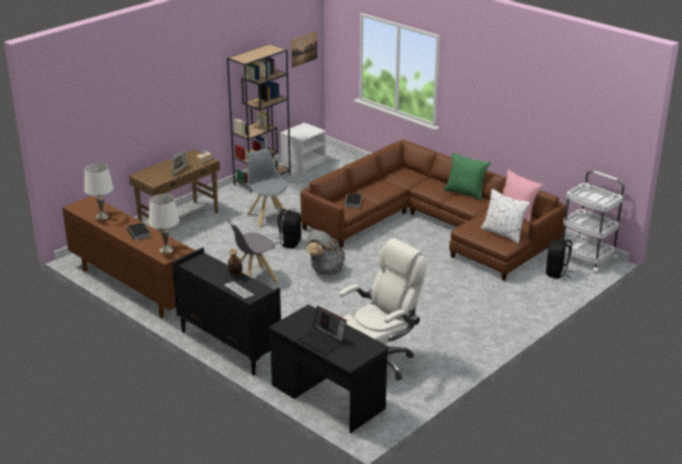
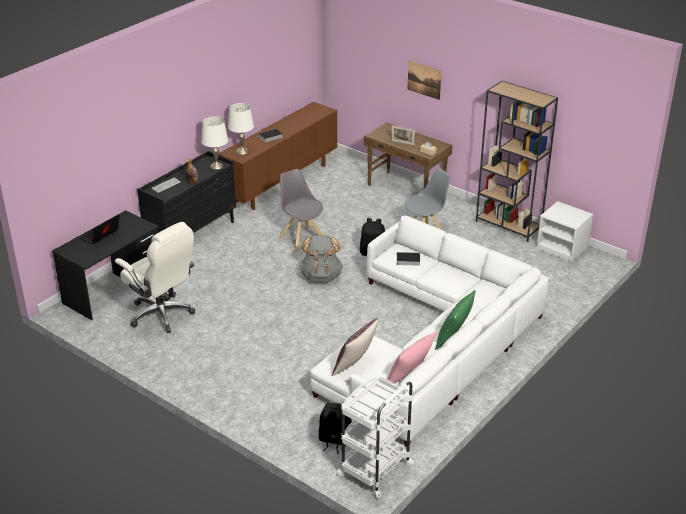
camera: 85 degrees right, 5 degrees up
white table lamp [84,163,114,220] -> white table lamp moved to [201,116,228,169]
picture [291,31,317,68] -> picture moved to [407,61,442,100]
brown sofa [300,140,566,281] -> white sofa [310,216,549,447]
white pillow [481,189,530,244] -> brown pillow [332,318,379,376]

